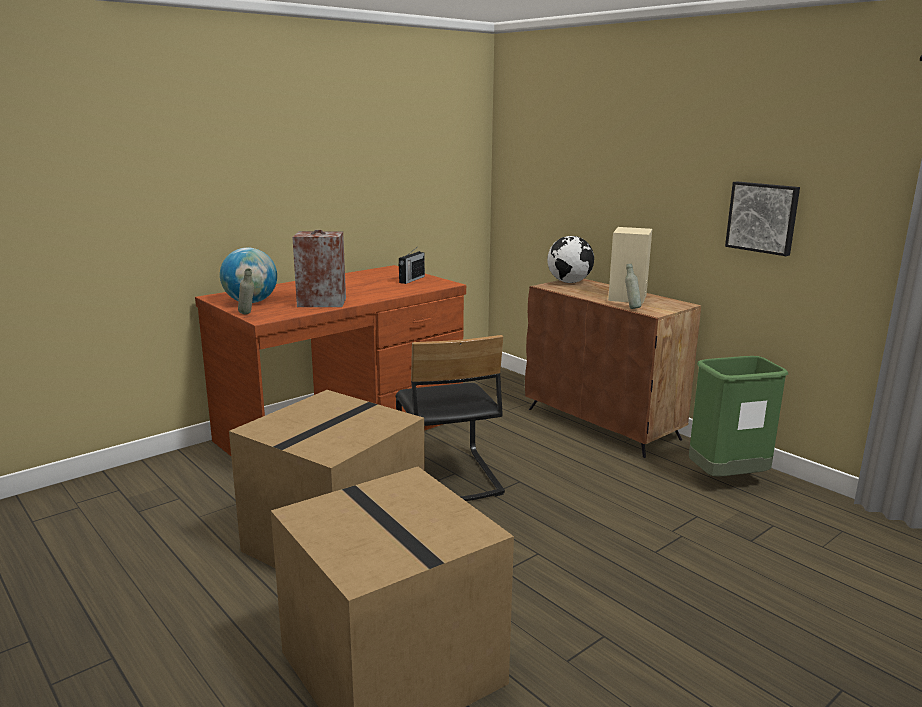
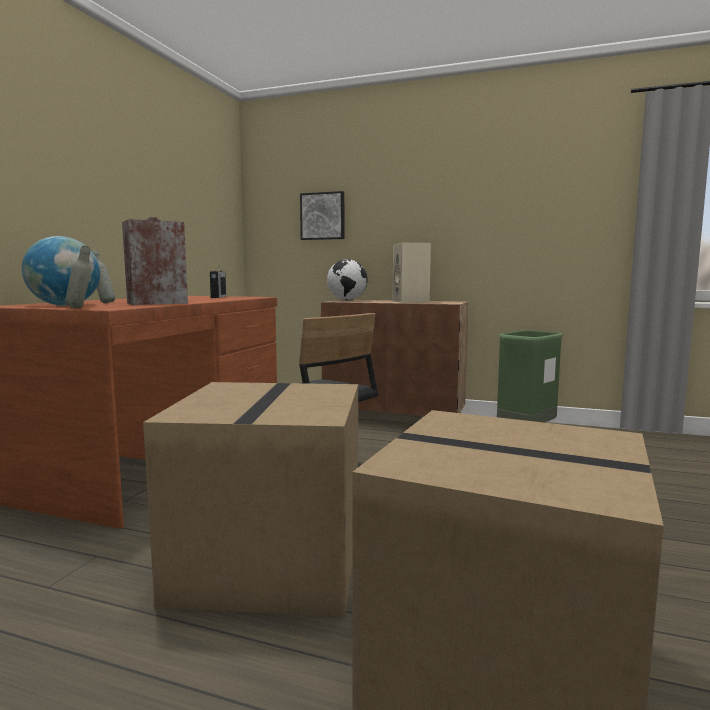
camera: 30 degrees left, 10 degrees down
grey bottle [625,264,641,309] -> grey bottle moved to [92,251,115,303]
picture [725,181,800,256] -> picture moved to [300,191,344,240]

